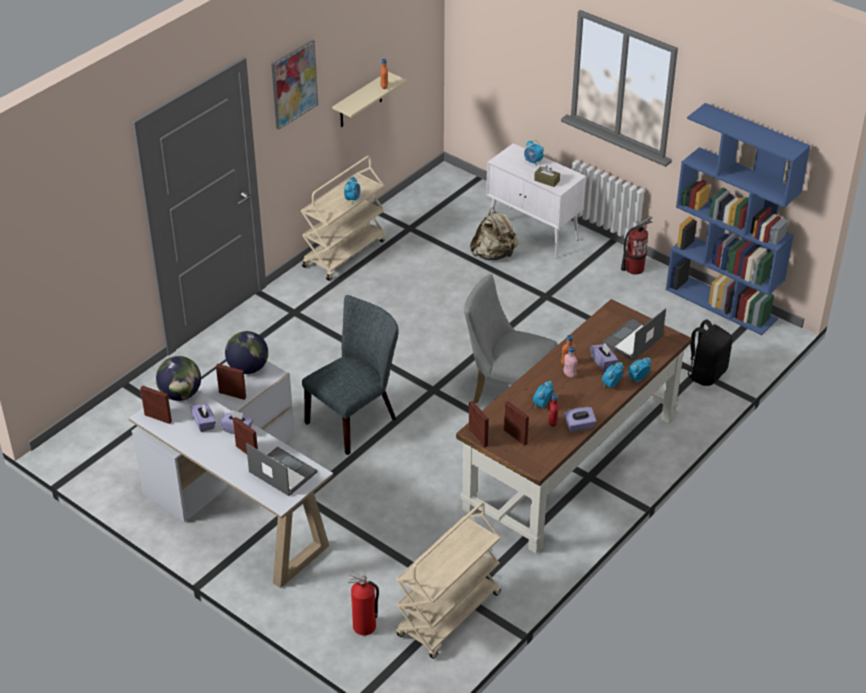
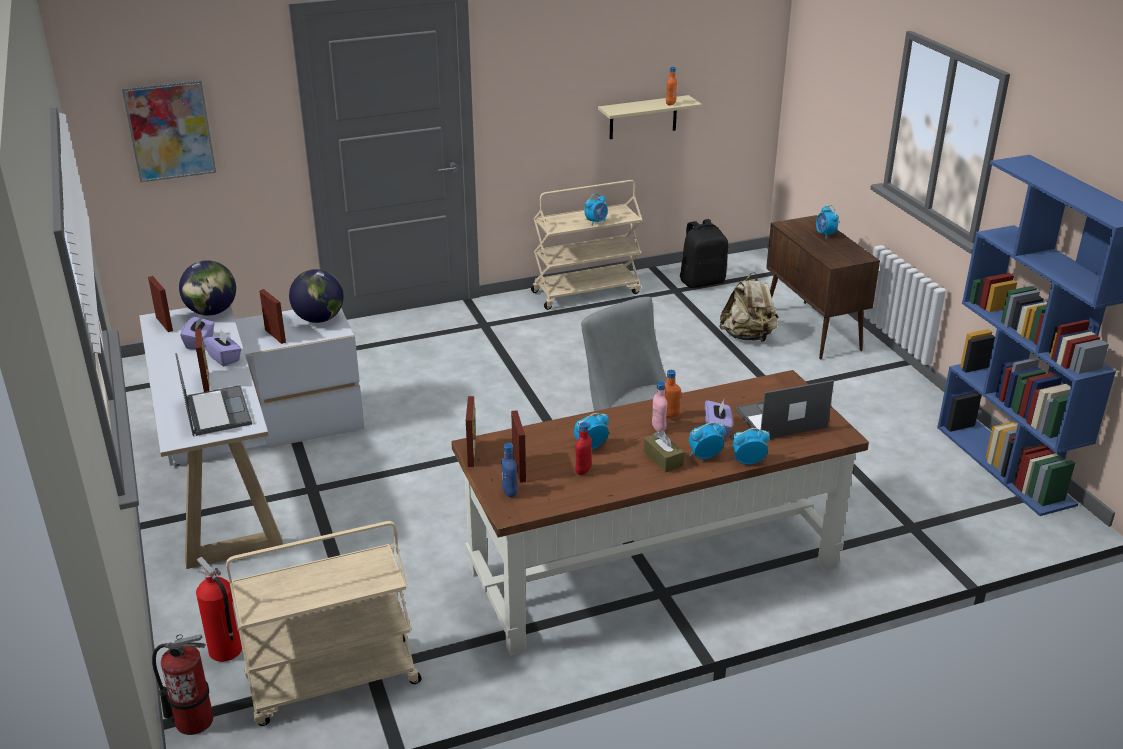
camera: 30 degrees right, 10 degrees down
picture [271,40,318,130] -> picture moved to [122,80,216,182]
grey chair [302,295,399,455] -> none
white cabinet [486,143,586,258] -> brown cabinet [766,215,880,359]
brown tissue box [534,165,560,187] -> brown tissue box moved to [644,431,684,473]
purple tissue box [564,407,596,432] -> none
fire extinguisher [621,216,652,274] -> fire extinguisher moved to [152,634,213,735]
black backpack [682,319,733,386] -> black backpack moved to [680,219,728,288]
none -> blue bottle [501,443,518,497]

